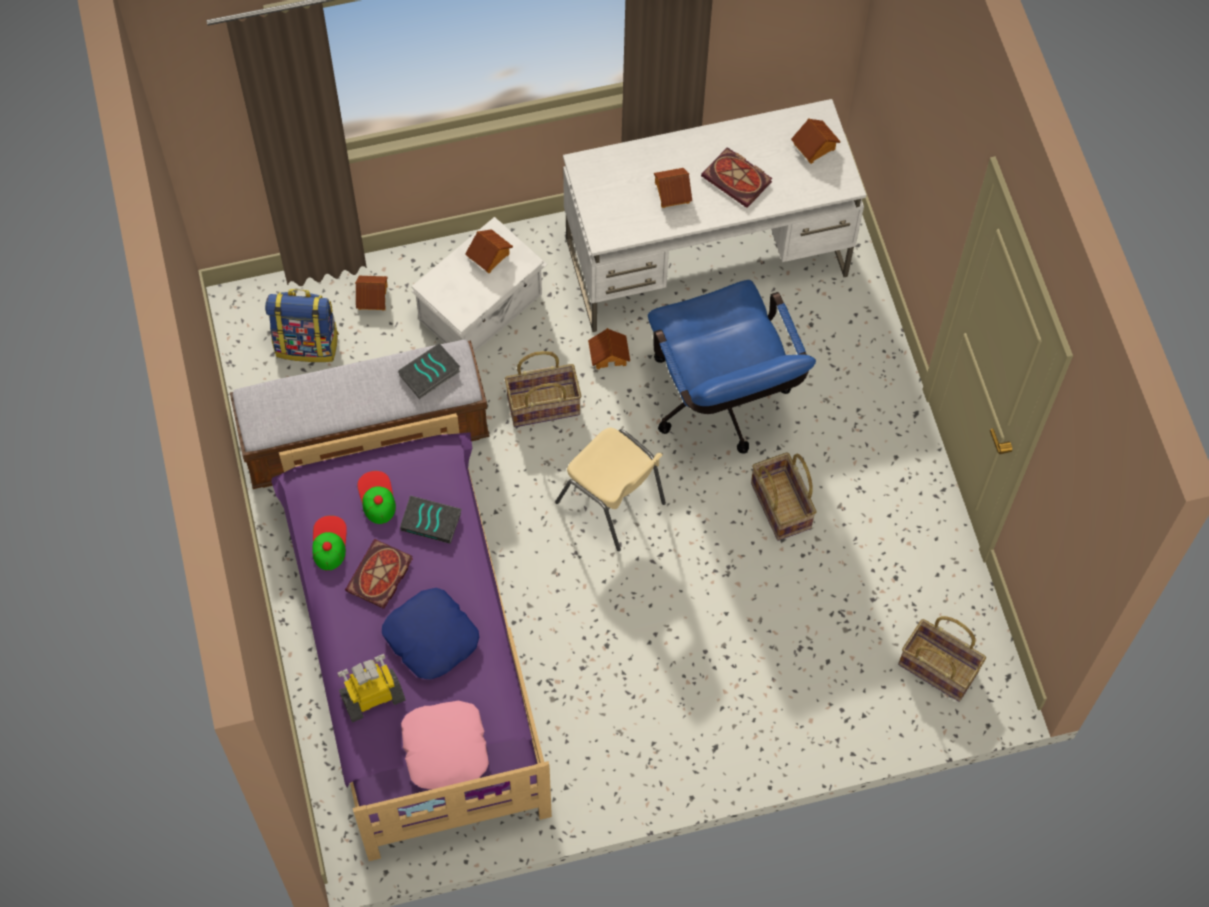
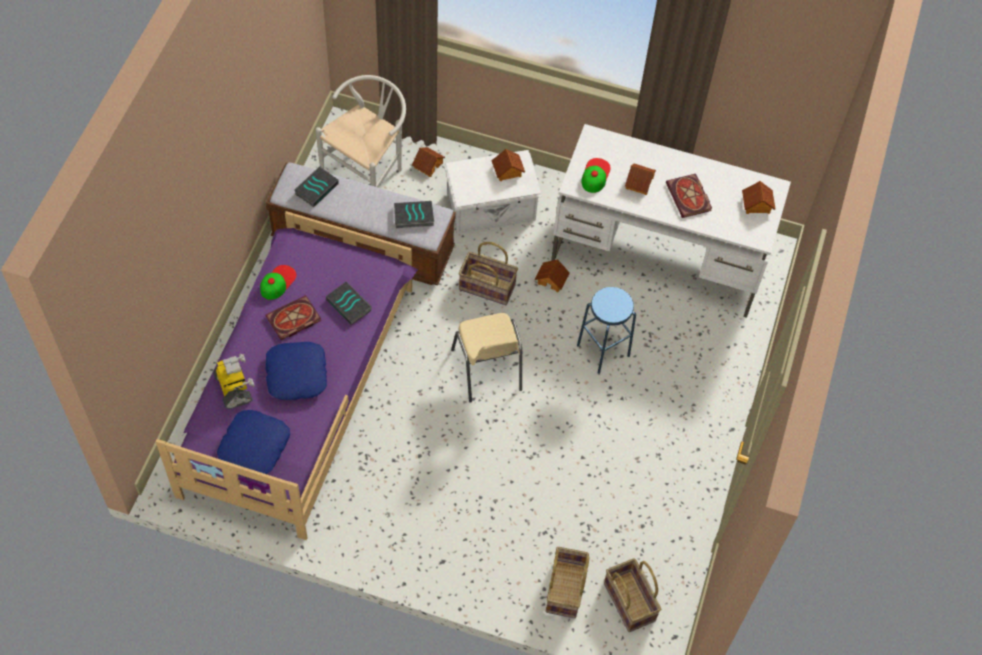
camera: 30 degrees right, 5 degrees down
backpack [265,289,339,362] -> white chair [316,75,406,188]
toy robot [338,654,406,722] -> toy robot turned 60 degrees clockwise [213,354,254,409]
cap [357,471,396,524] -> cap moved to [581,158,611,193]
pink pillow [401,701,489,789] -> blue pillow [217,410,290,474]
blue office chair [648,280,816,454] -> blue stool [577,287,636,374]
basket [751,452,816,541] -> basket moved to [545,547,589,618]
none -> book [294,166,339,207]

